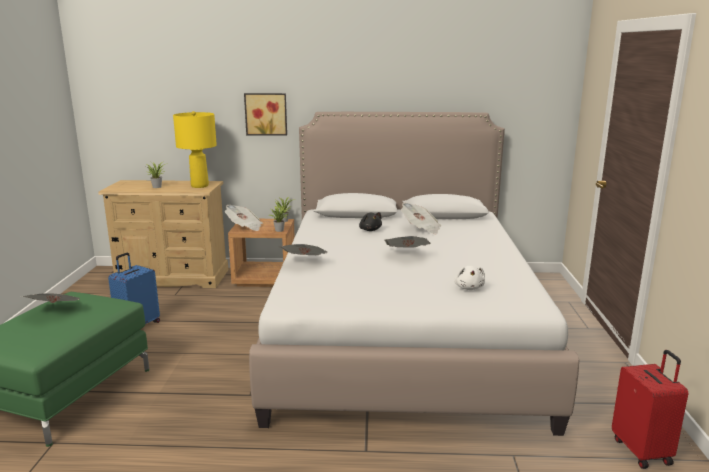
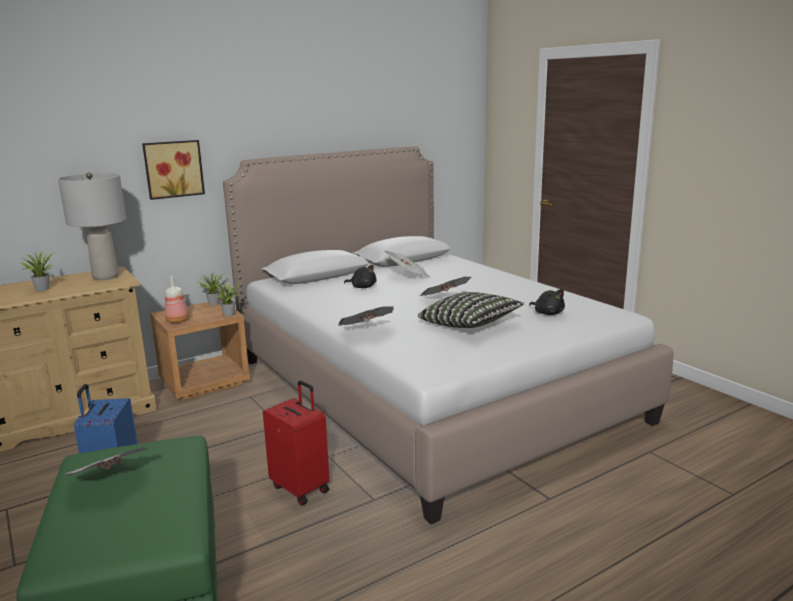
camera: 35 degrees left, 0 degrees up
yellow table lamp [173,111,217,188] -> grey table lamp [58,172,126,280]
newspaper [225,205,263,231] -> bottle [165,276,189,323]
white plush toy [454,266,485,290] -> black plush toy [529,289,565,315]
red suitcase [612,350,688,469] -> red suitcase moved to [263,380,330,506]
none -> pillow [418,292,524,328]

